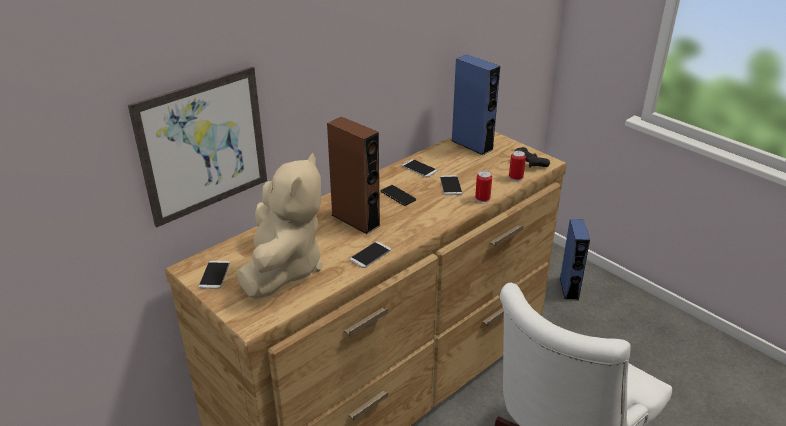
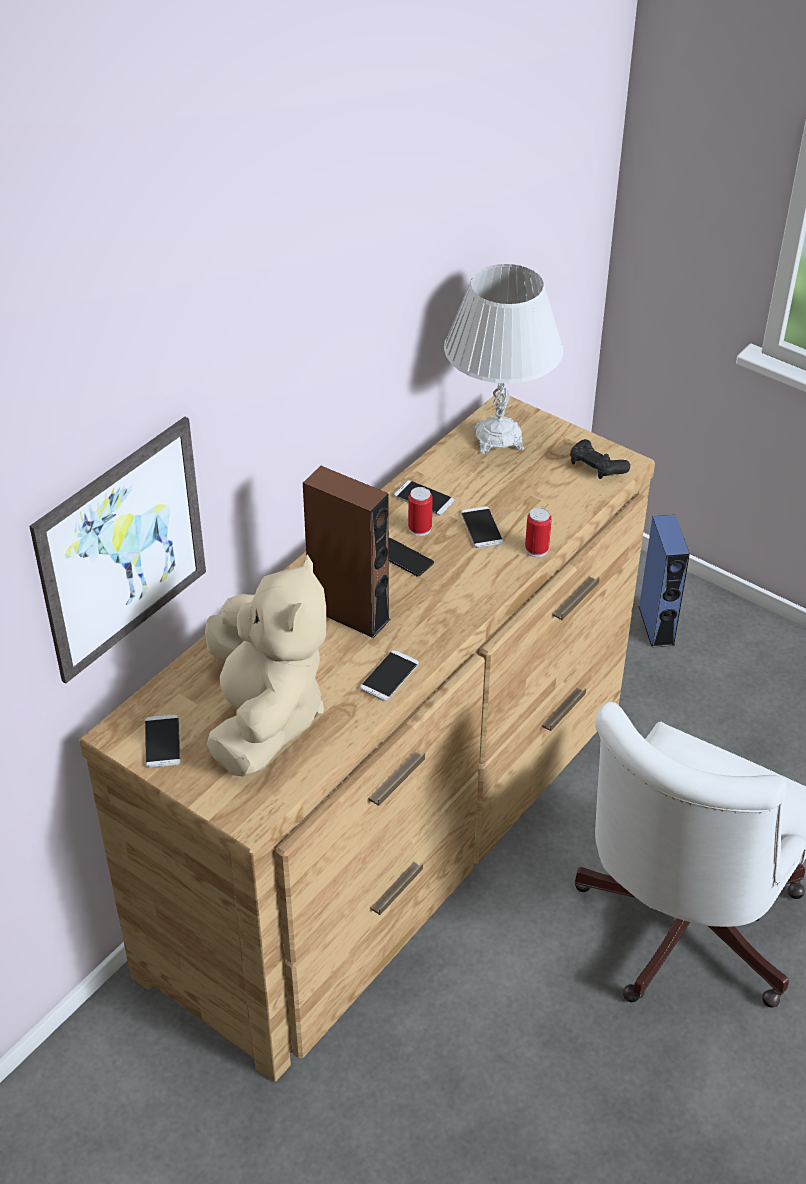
camera: 10 degrees left, 10 degrees up
blue speaker [451,55,500,155] -> white table lamp [444,264,563,454]
can [509,150,526,182] -> can moved to [408,487,433,536]

